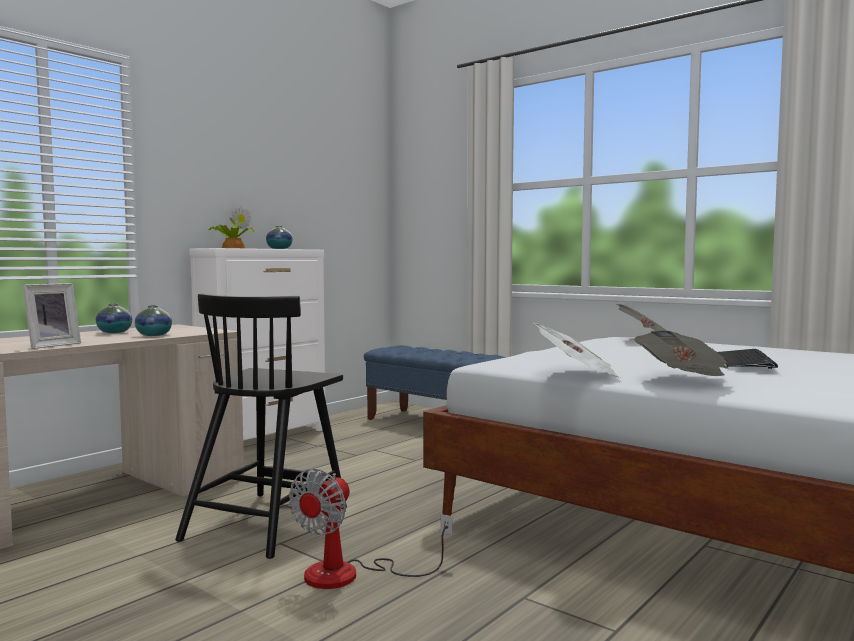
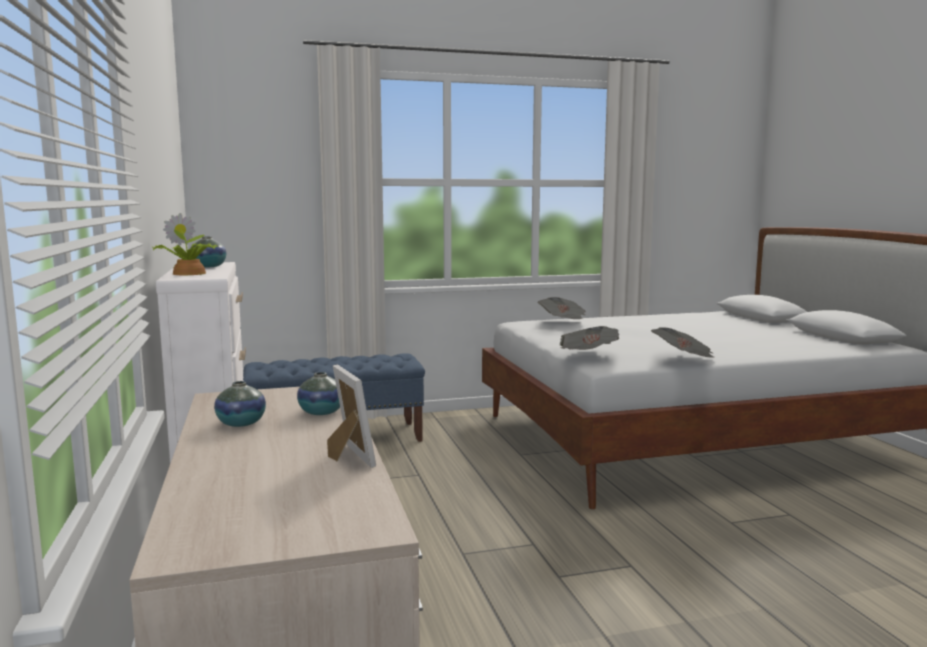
camera: 55 degrees left, 5 degrees up
black chair [175,294,347,559] -> none
fan [289,468,453,589] -> none
newspaper [634,330,728,376] -> newspaper moved to [560,326,619,350]
keyboard [717,349,778,369] -> none

